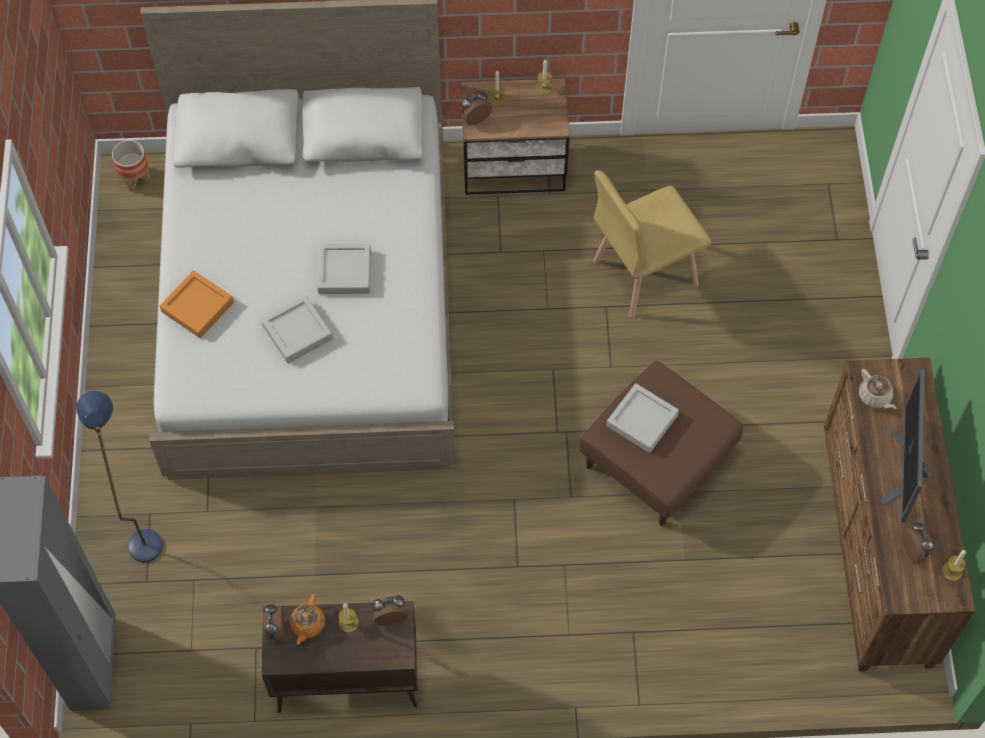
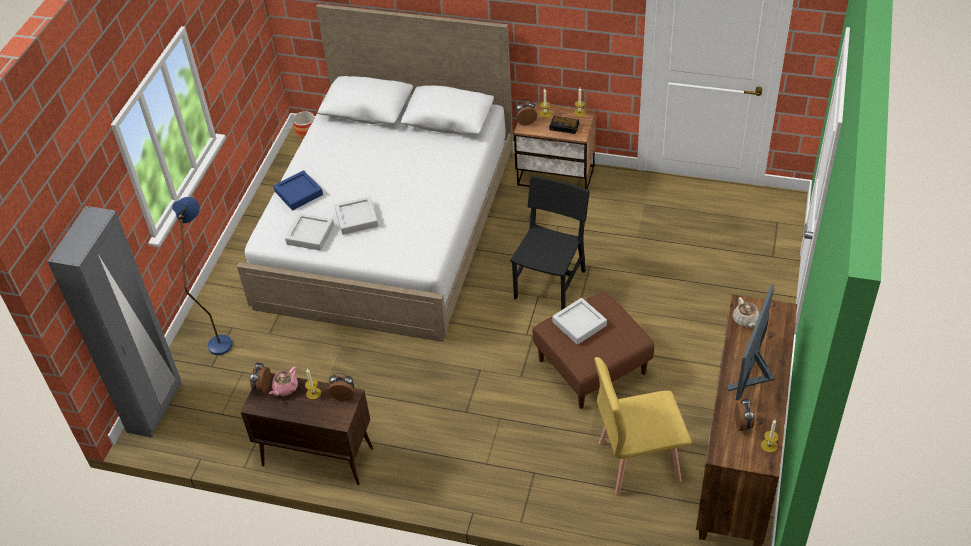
camera: 20 degrees right, 15 degrees down
orange tray [160,270,234,338] -> blue tray [273,170,323,210]
orange teapot [290,594,325,645] -> pink teapot [269,366,298,396]
grey tray [317,244,371,294] -> grey tray moved to [285,213,334,251]
yellow chair [593,170,712,317] -> yellow chair moved to [595,357,692,495]
none -> black chair [510,176,590,310]
none -> alarm clock [550,116,579,134]

